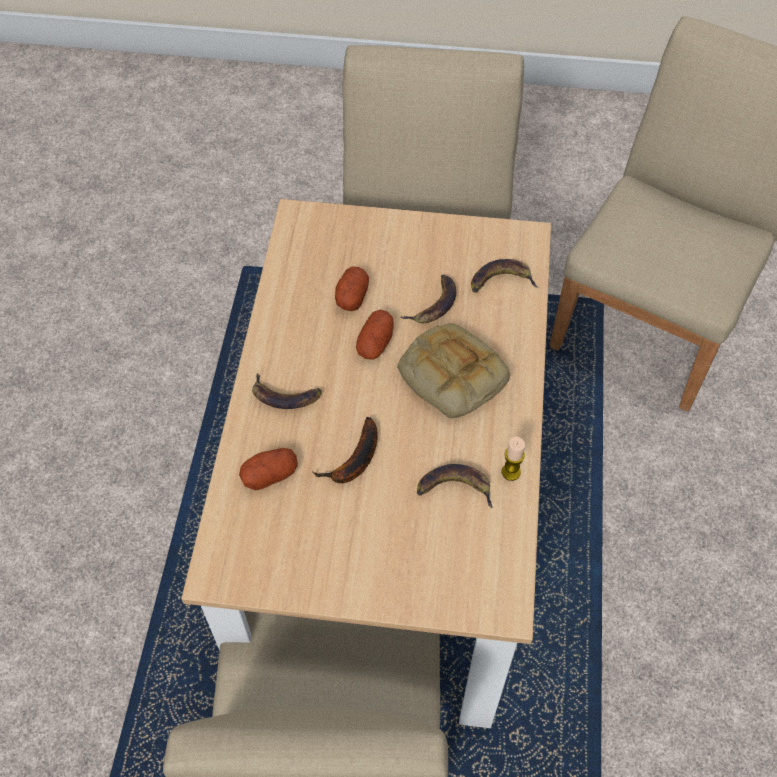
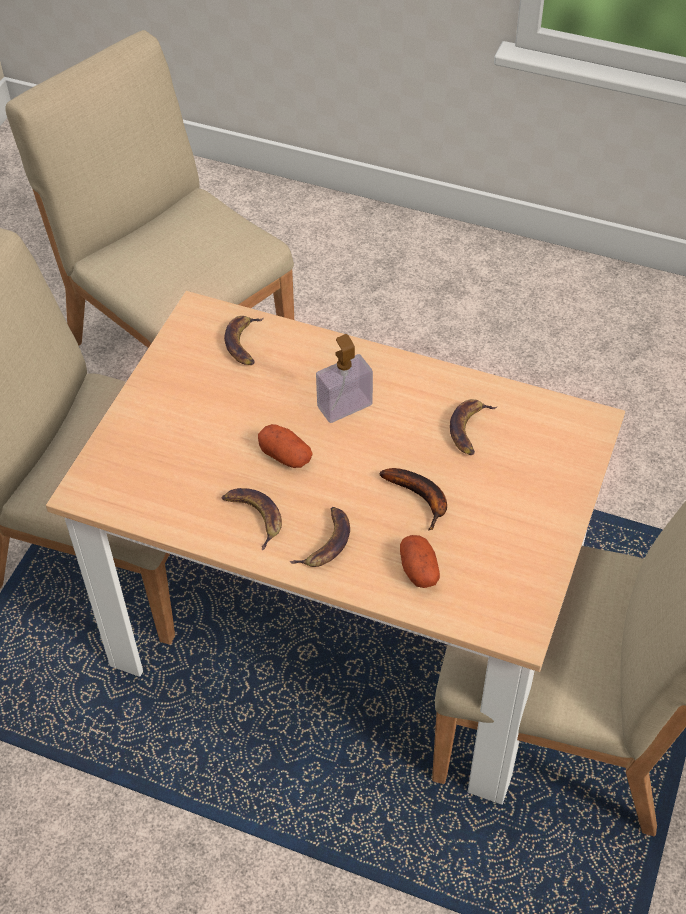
camera: 75 degrees left, 5 degrees down
potato [335,266,369,311] -> none
bread [397,323,510,418] -> soap dispenser [316,334,373,423]
banana [401,275,456,323] -> banana moved to [222,488,282,550]
candle [502,437,525,481] -> none

